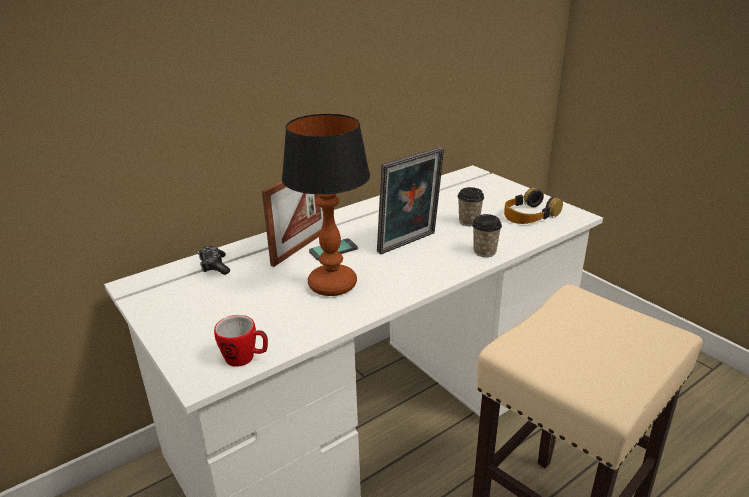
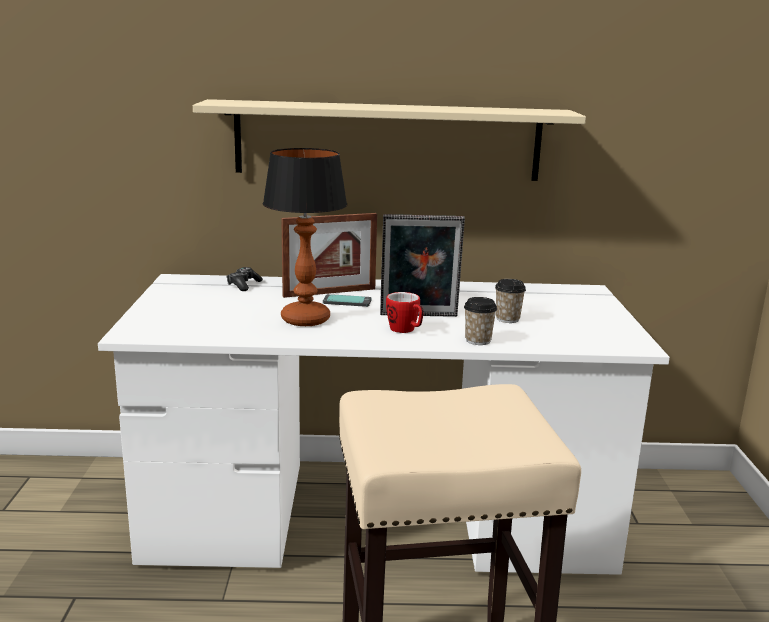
camera: 35 degrees right, 10 degrees down
mug [214,315,268,367] -> mug moved to [386,292,424,333]
headphones [504,188,563,224] -> none
none -> beige shelf [193,99,586,181]

